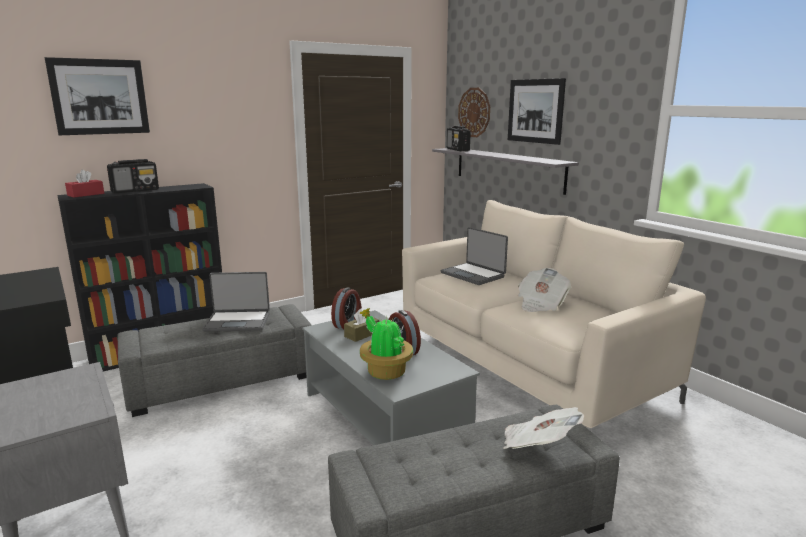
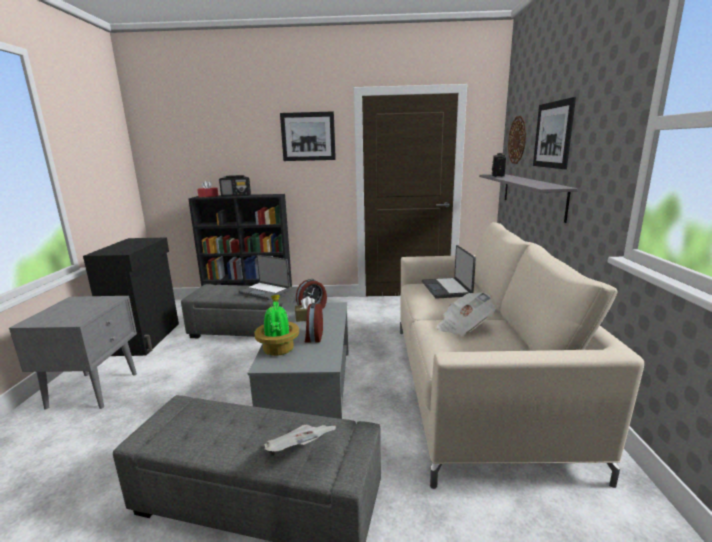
camera: 35 degrees right, 0 degrees up
picture [45,57,150,135] -> picture moved to [280,112,336,161]

